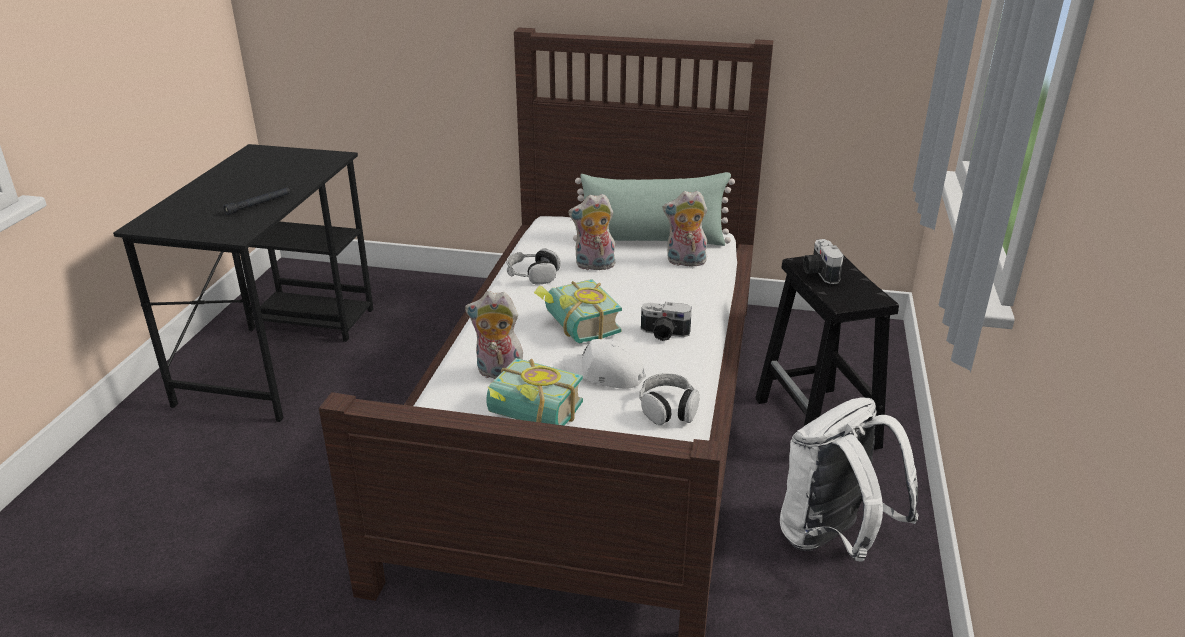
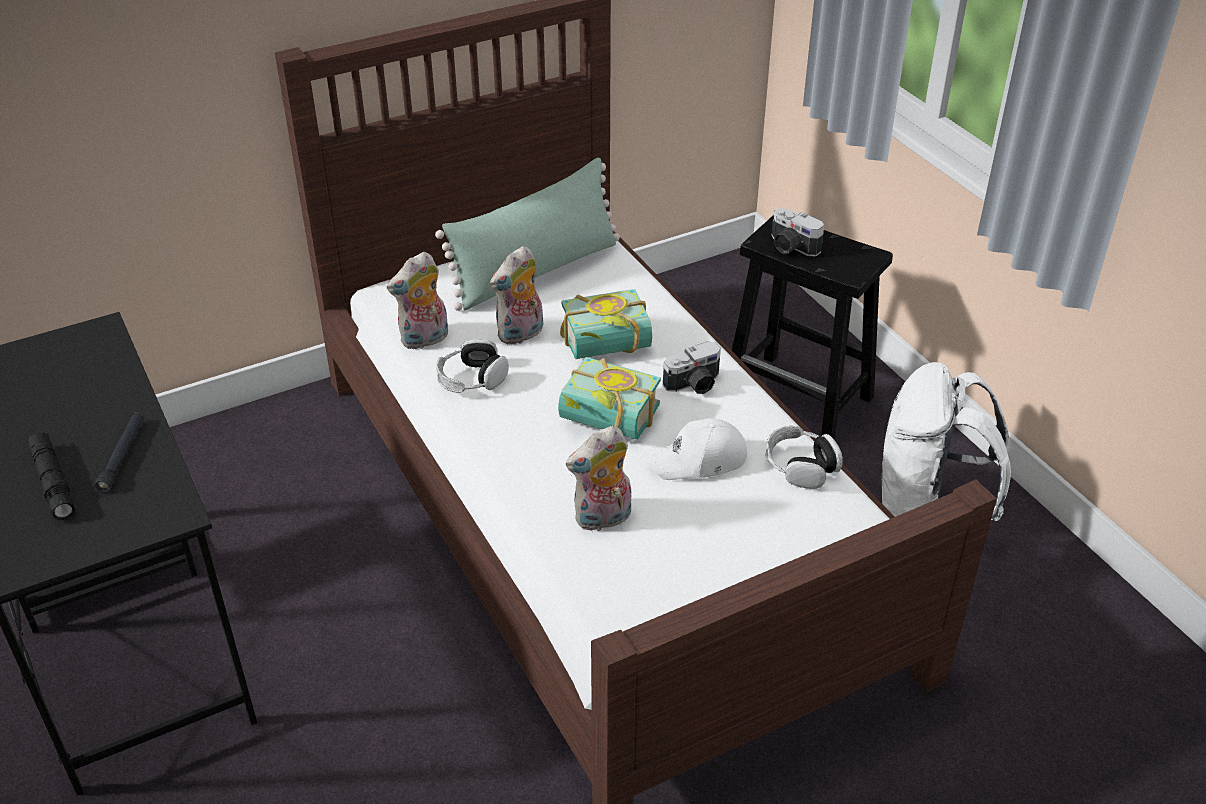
camera: 40 degrees left, 10 degrees up
book [486,358,583,425] -> book moved to [560,289,652,359]
plush toy [662,191,707,266] -> plush toy moved to [387,252,448,349]
none -> black flashlight [27,432,75,520]

